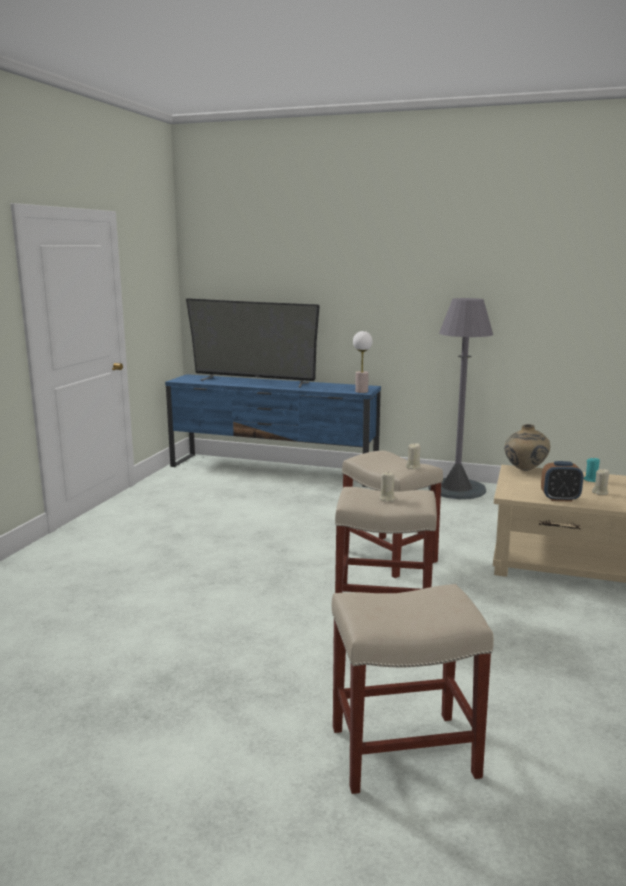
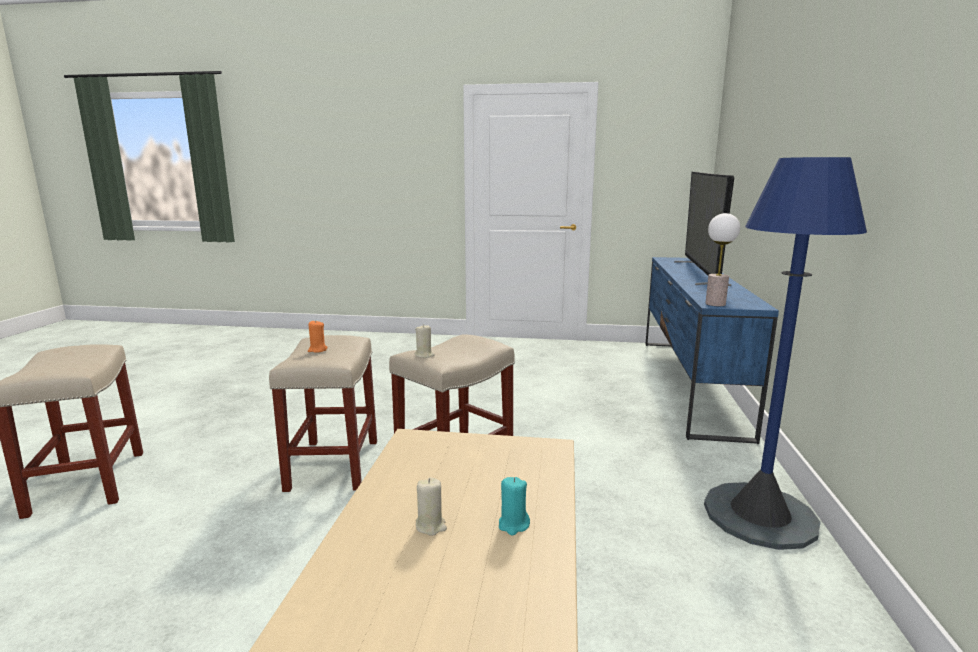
camera: 80 degrees right, 0 degrees up
beige candle [379,471,396,502] -> orange candle [308,320,328,353]
grey floor lamp [428,298,493,499] -> blue floor lamp [704,157,867,550]
beige vase [504,424,550,471] -> none
alarm clock [541,461,583,502] -> none

